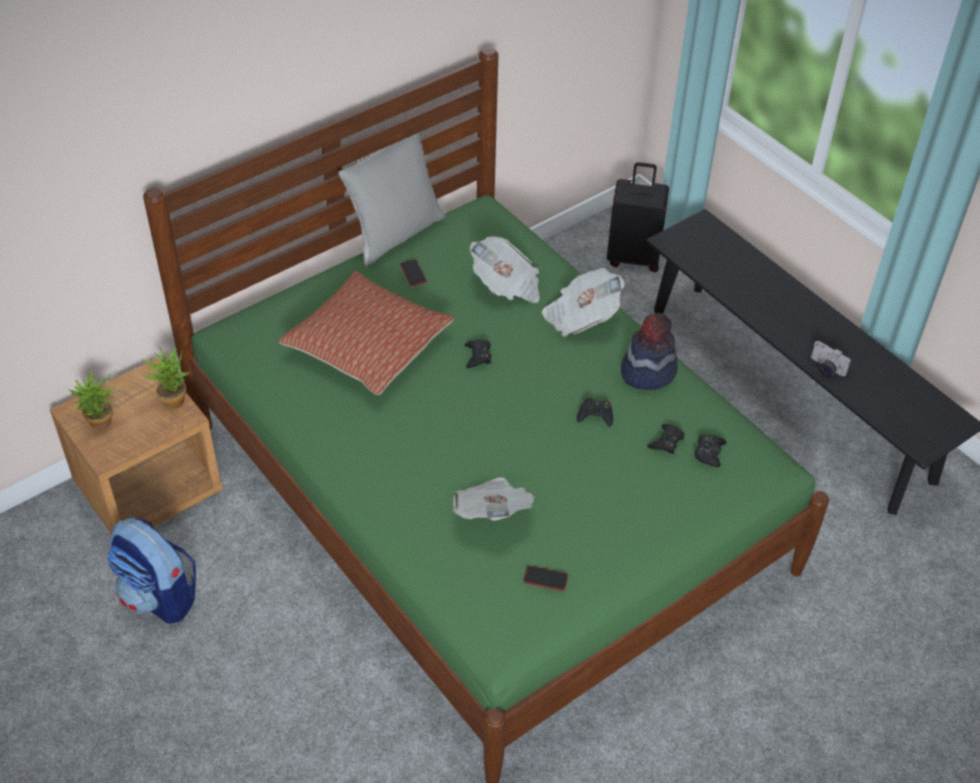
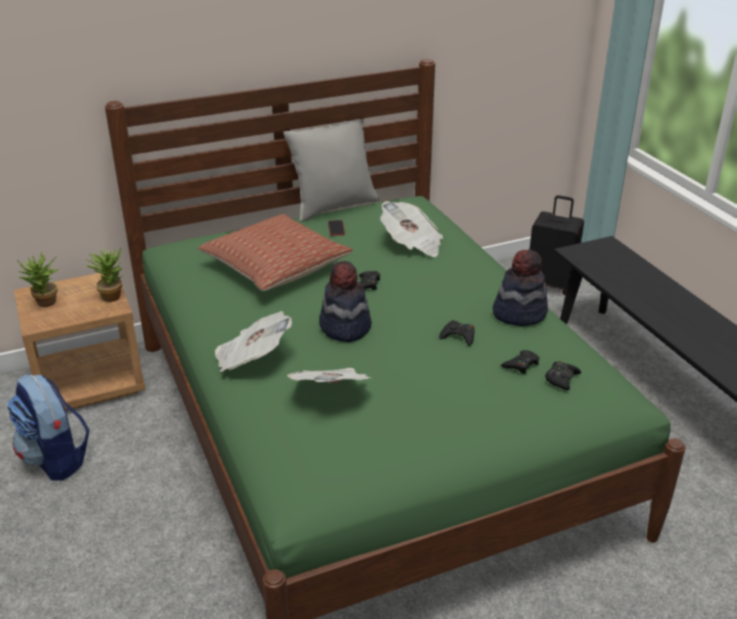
camera: 15 degrees right, 15 degrees down
phone [523,566,568,591] -> none
newspaper [542,268,625,337] -> newspaper moved to [215,311,292,372]
camera [811,341,851,377] -> none
none -> hat [319,261,372,342]

